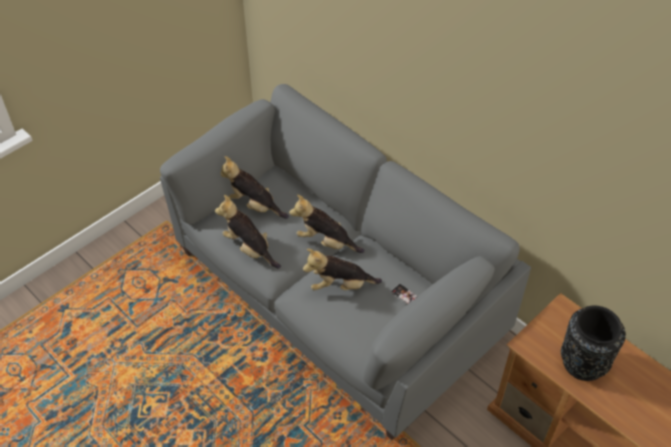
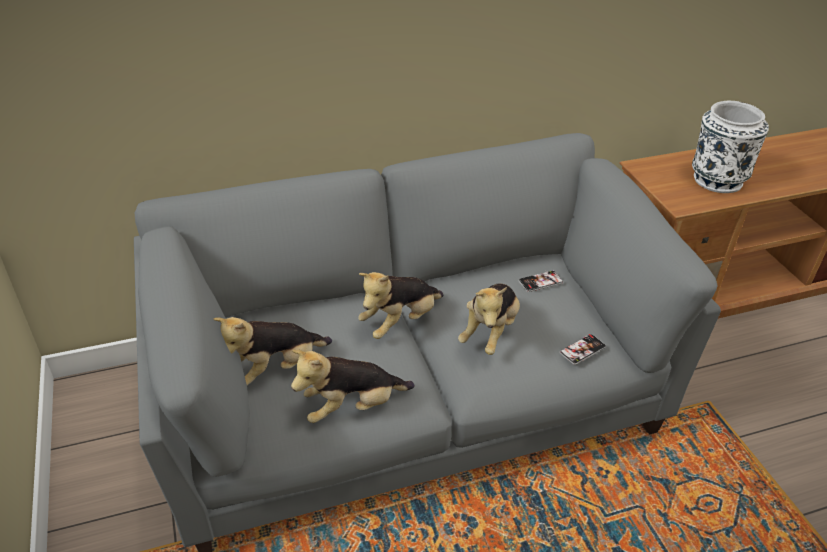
camera: 65 degrees left, 10 degrees down
black vase [561,305,626,381] -> white vase [692,101,769,193]
none -> phone [560,334,606,365]

